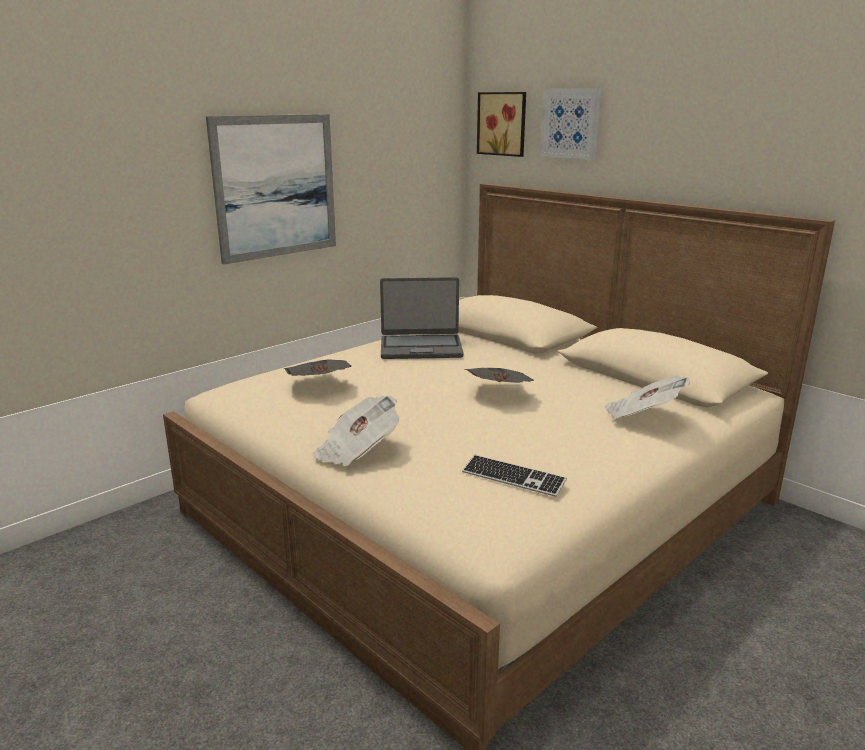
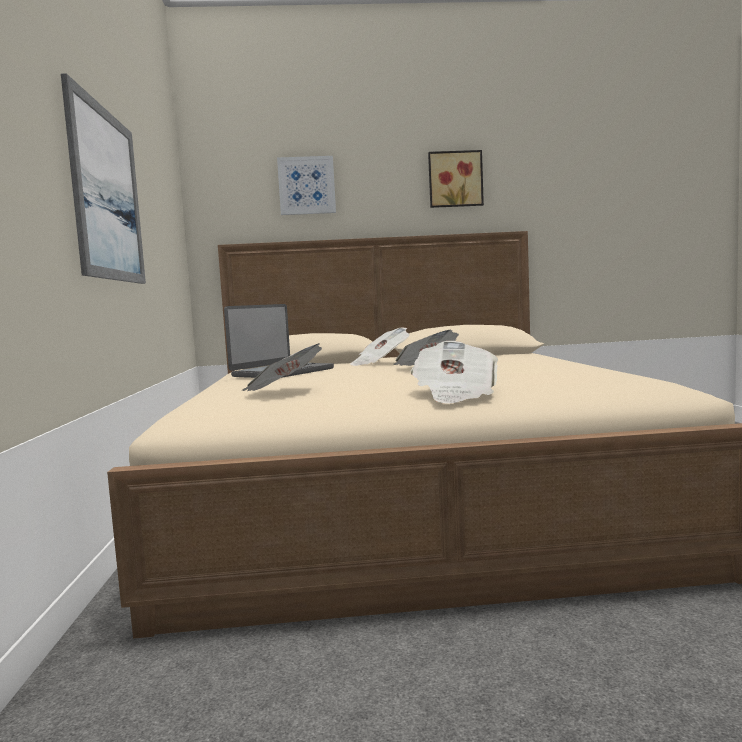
camera: 50 degrees left, 15 degrees down
keyboard [462,455,567,497] -> none
picture [477,92,526,157] -> picture moved to [428,150,484,208]
newspaper [605,375,690,419] -> newspaper moved to [350,327,409,366]

